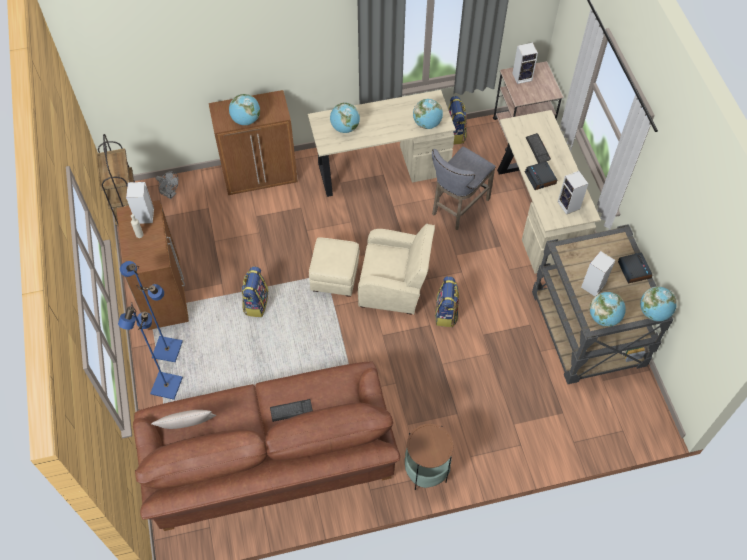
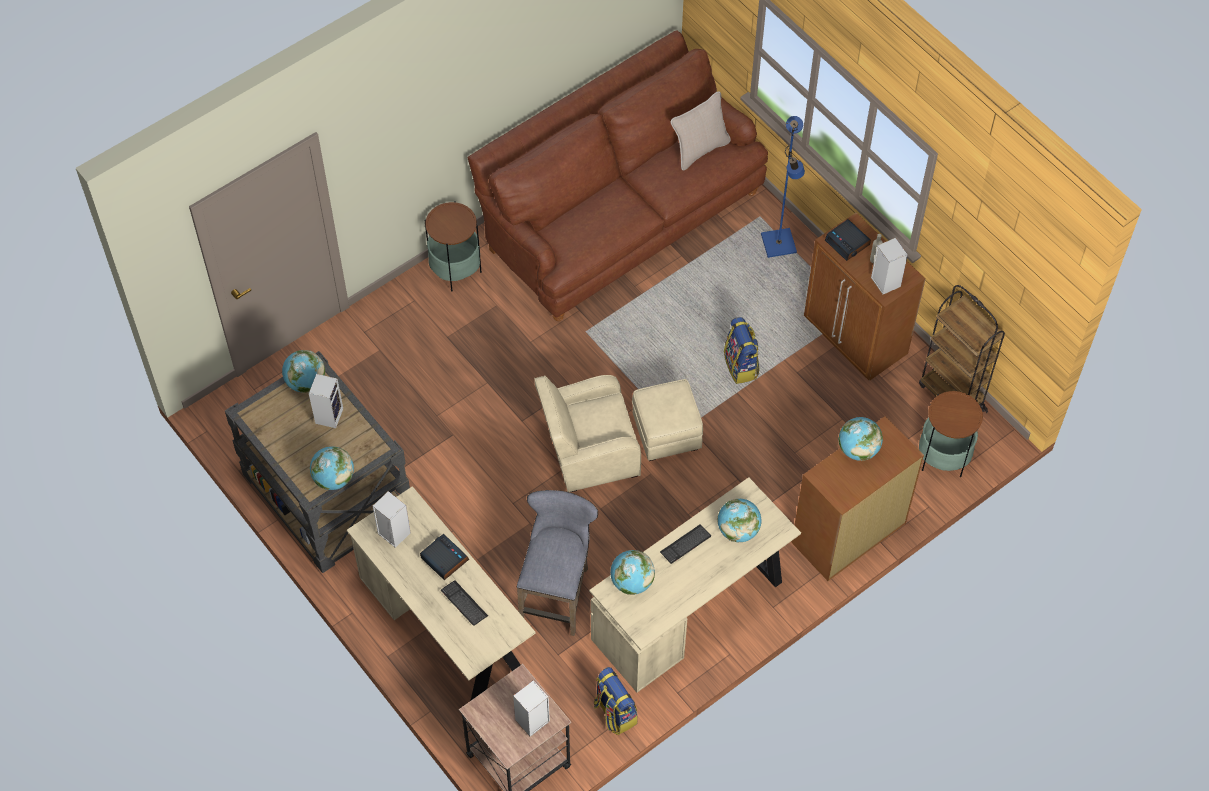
camera: 155 degrees right, 0 degrees up
blue floor lamp [120,261,183,362] -> none
grey fan [156,171,178,199] -> side table [919,391,983,477]
keyboard [270,399,313,422] -> keyboard moved to [660,525,711,564]
backpack [435,276,459,327] -> none
alarm clock [618,252,653,284] -> alarm clock moved to [825,219,871,261]
globe [640,287,677,321] -> globe moved to [310,446,354,490]

